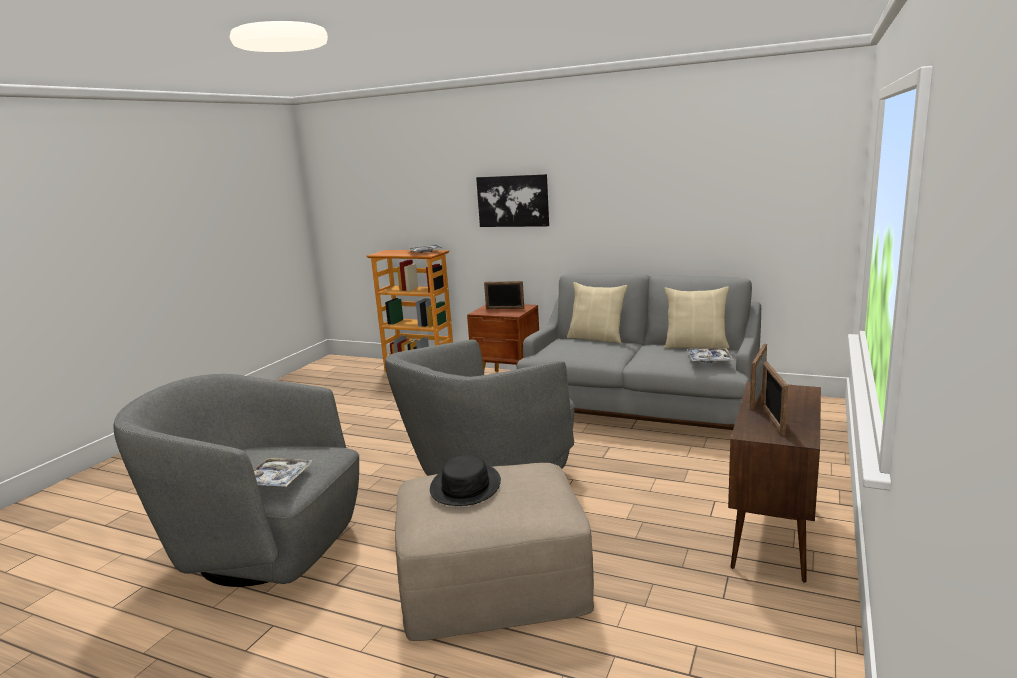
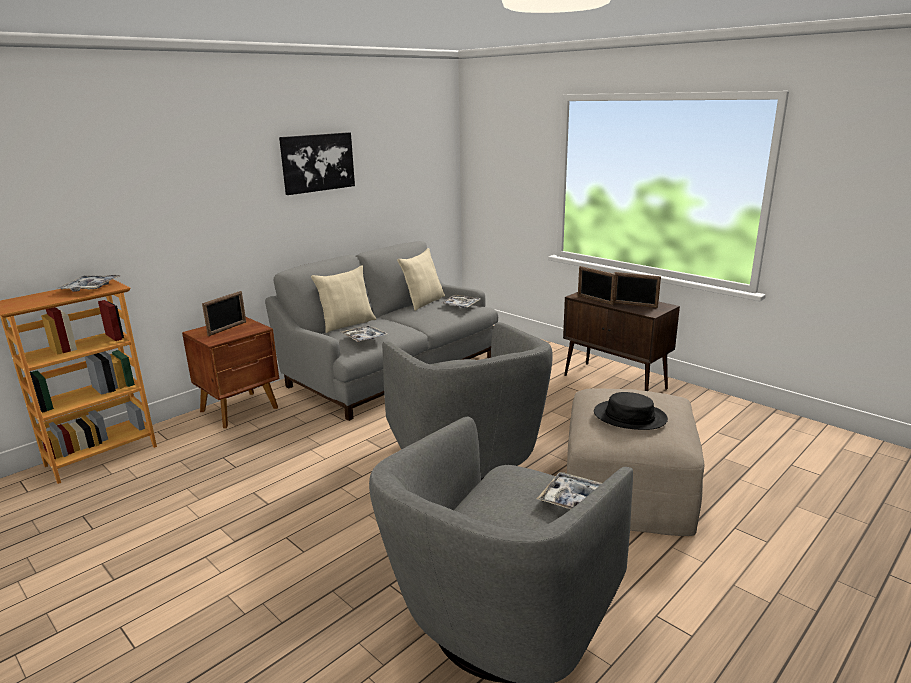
camera: 70 degrees left, 5 degrees up
picture [476,174,549,227] -> picture moved to [279,132,355,195]
none -> tray [341,325,388,342]

